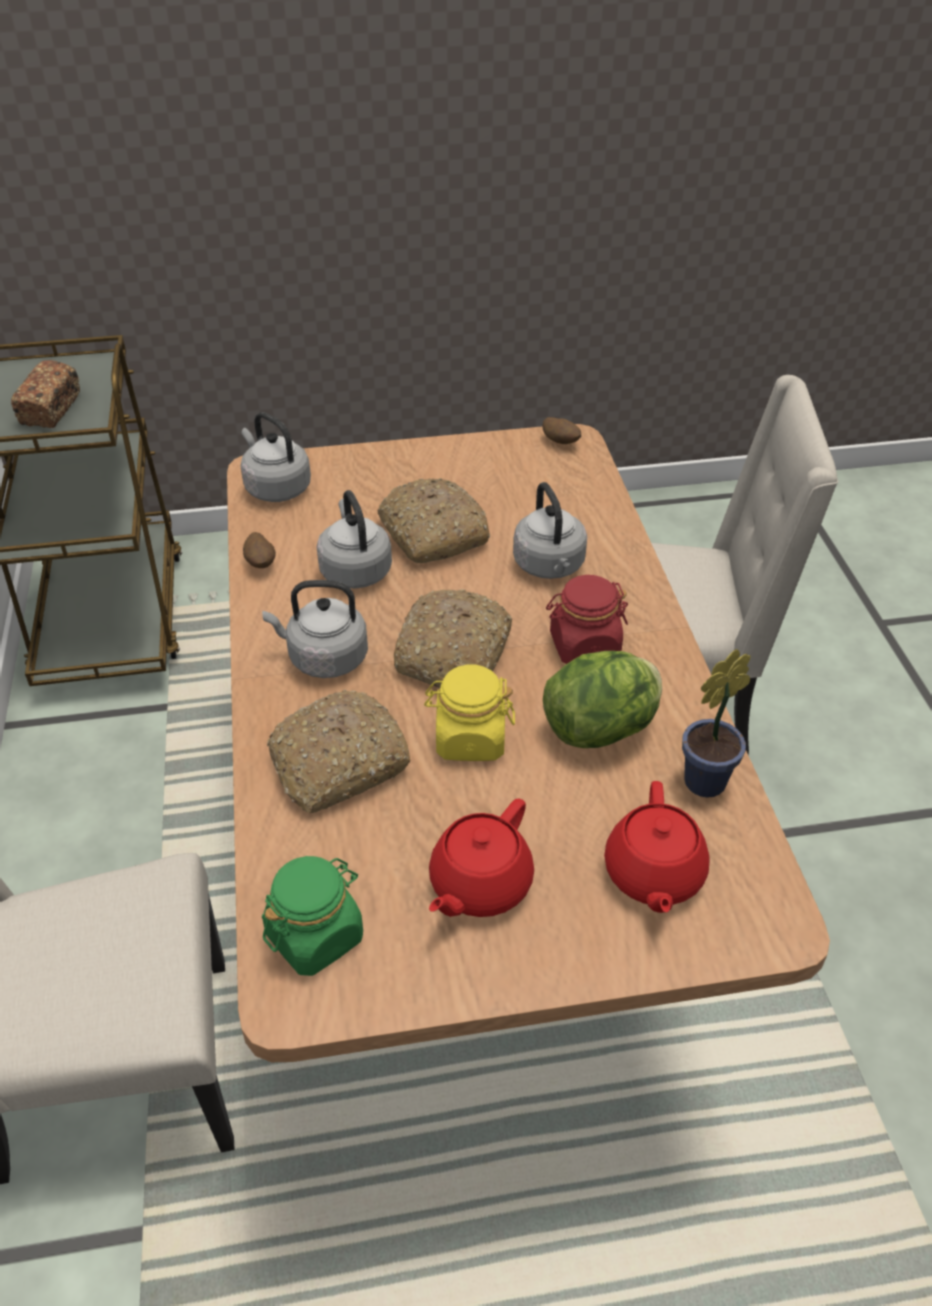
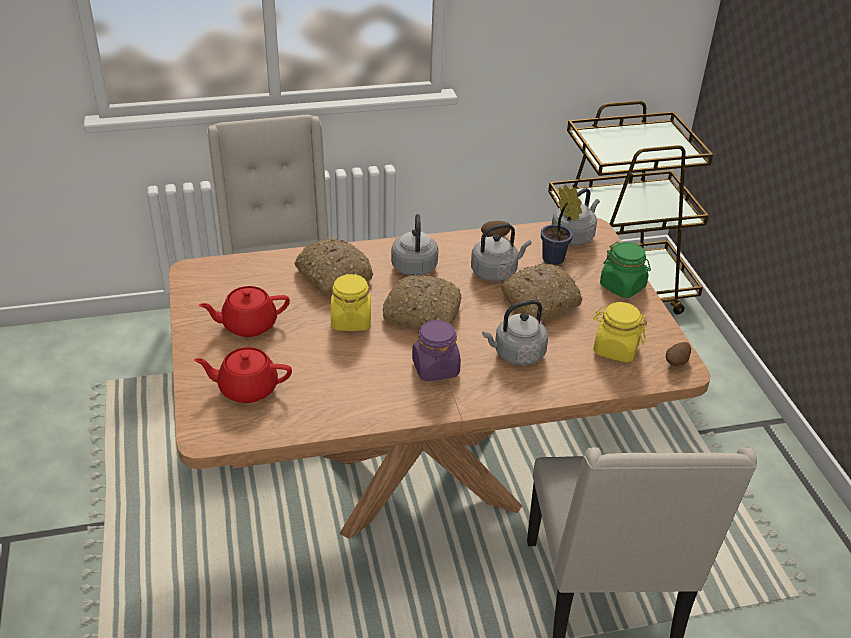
camera: 85 degrees right, 5 degrees down
bread [11,360,80,428] -> none
green jar [262,856,363,976] -> green jar moved to [600,242,651,298]
red teapot [429,799,534,917] -> red teapot turned 45 degrees counterclockwise [199,286,290,337]
lettuce [543,651,662,748] -> none
red jar [546,575,628,664] -> purple jar [412,319,461,381]
potted plant [682,649,751,798] -> potted plant moved to [541,184,582,265]
none -> yellow jar [593,302,647,362]

